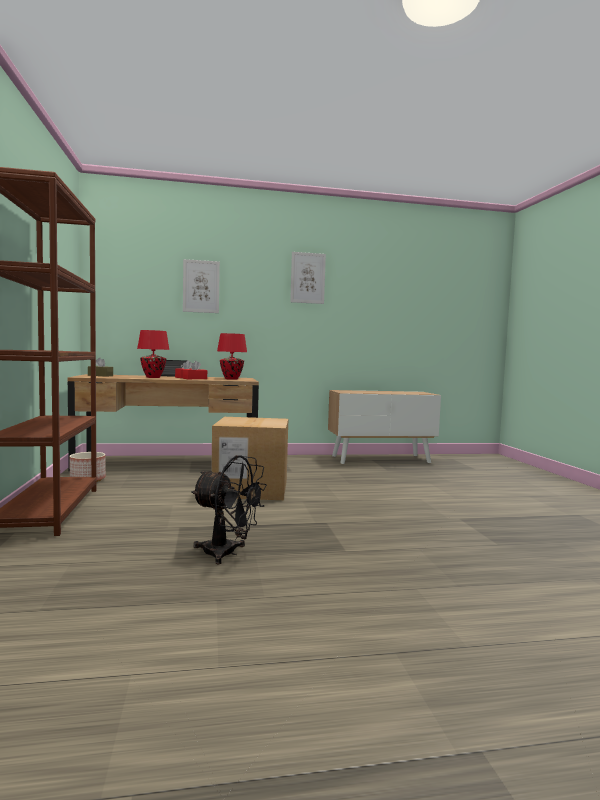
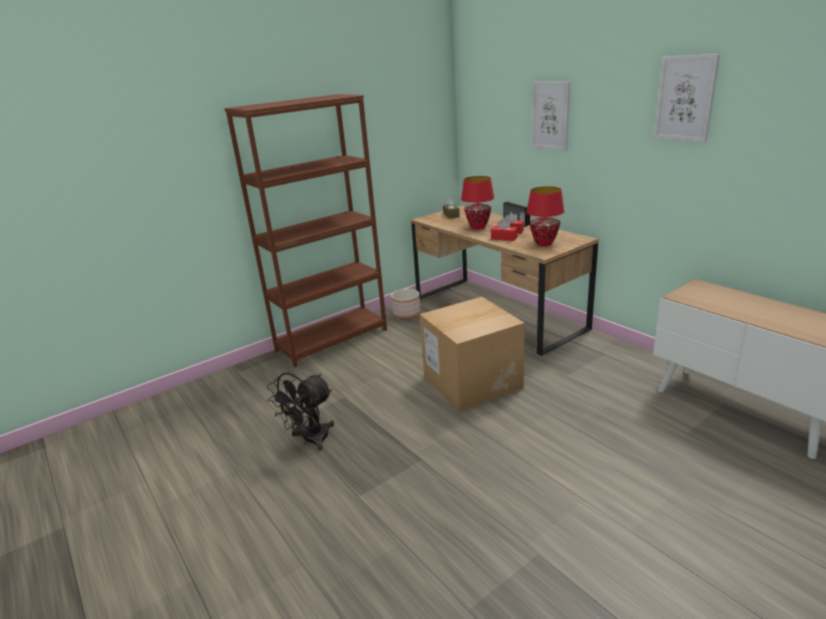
camera: 65 degrees right, 20 degrees up
black fan [191,455,267,564] -> black fan turned 45 degrees clockwise [267,372,334,450]

